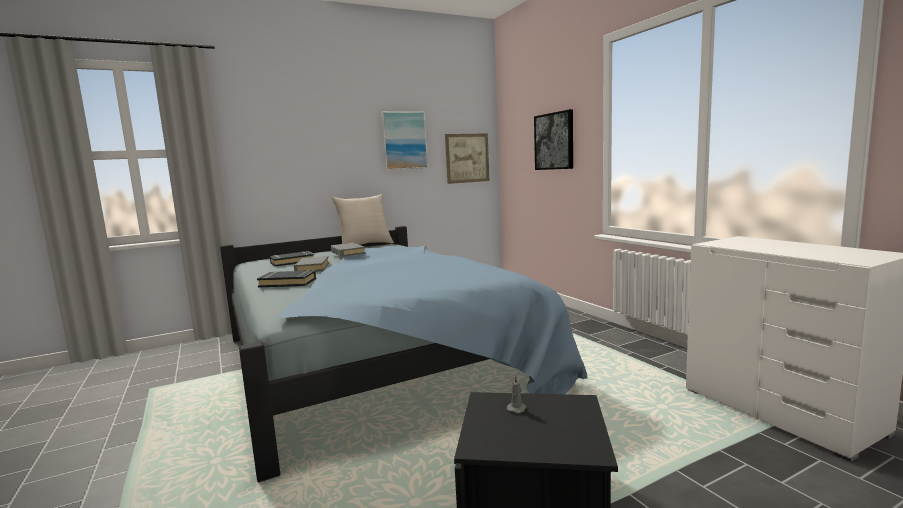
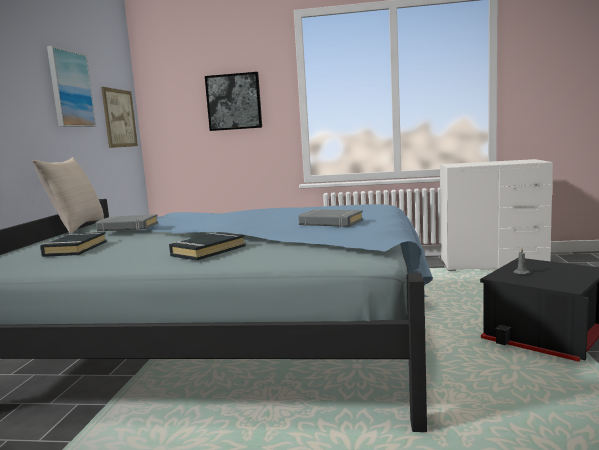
camera: 55 degrees left, 0 degrees up
grey book [294,256,329,272] -> grey book moved to [298,209,363,227]

